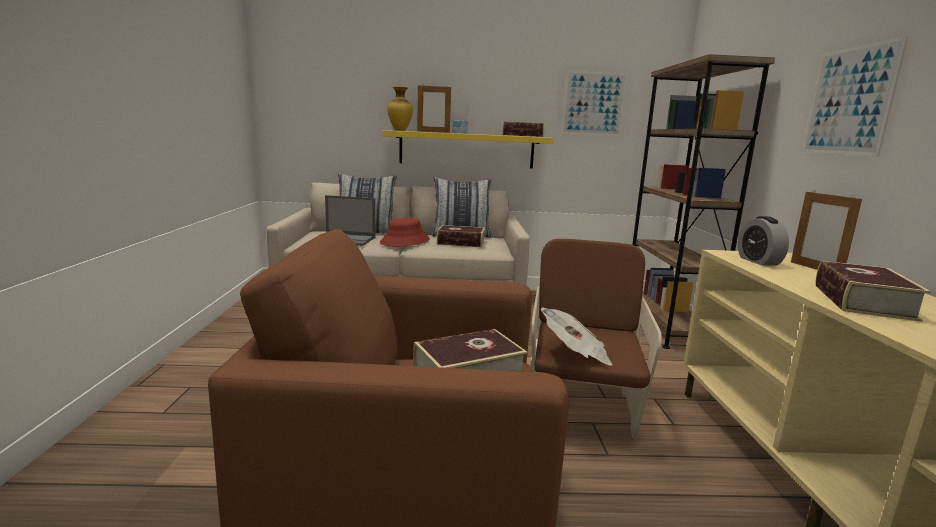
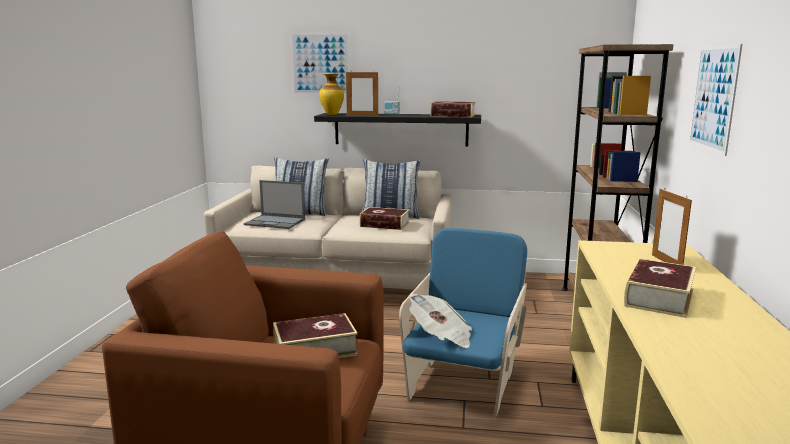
camera: 10 degrees right, 0 degrees up
red hat [380,218,430,246] -> none
yellow shelf [383,130,554,169] -> black shelf [314,113,481,146]
brown armchair [531,239,662,440] -> blue armchair [399,228,527,417]
picture [561,70,628,136] -> picture moved to [290,33,350,95]
alarm clock [738,216,789,266] -> none

